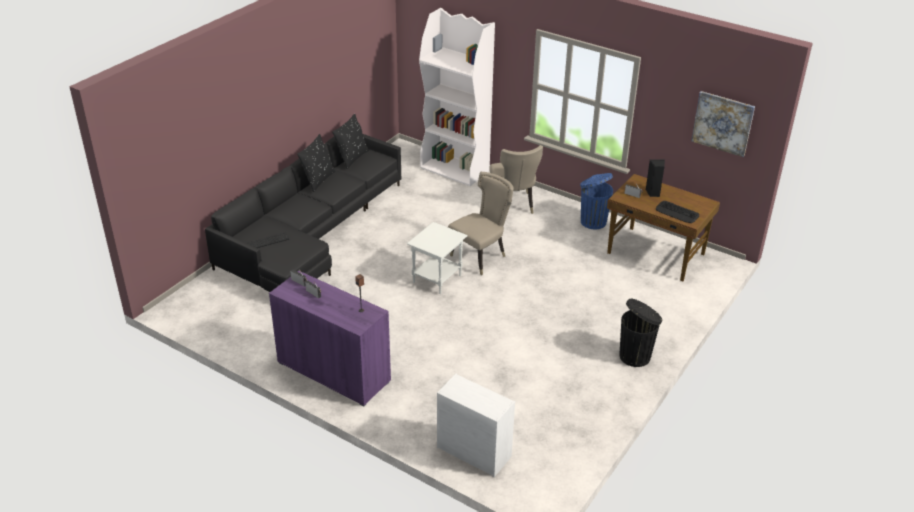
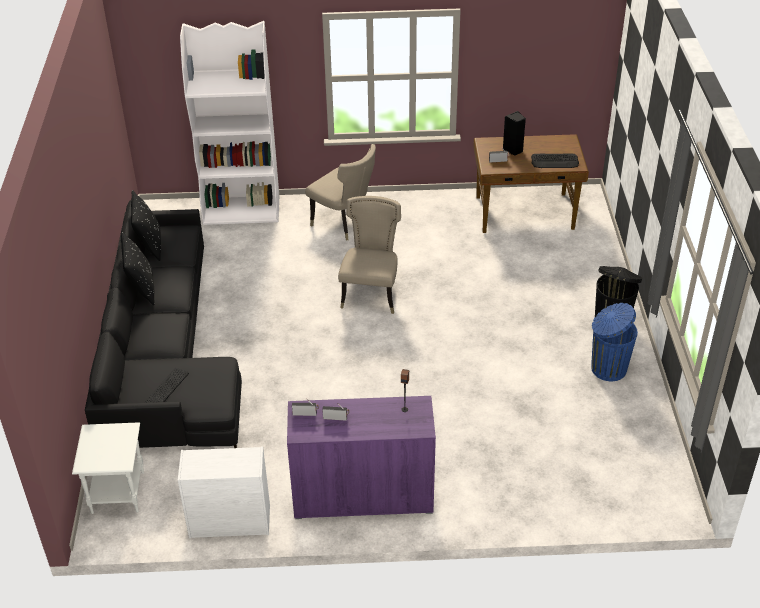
camera: 35 degrees left, 5 degrees up
white side table [407,222,468,294] -> white side table moved to [72,422,144,514]
white dresser [437,374,515,477] -> white dresser moved to [178,447,270,538]
blue trash can [580,173,613,229] -> blue trash can moved to [591,303,638,381]
picture [691,91,755,157] -> none

